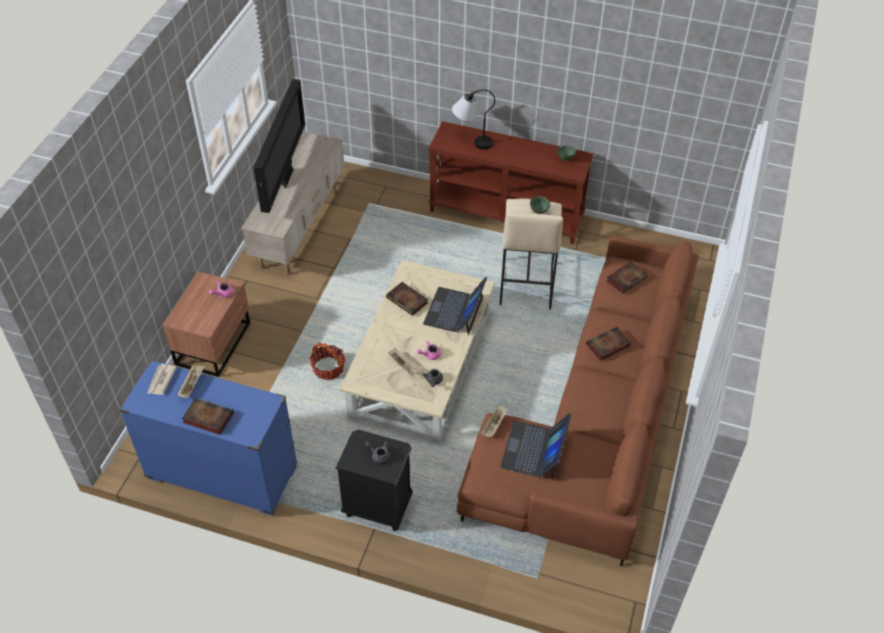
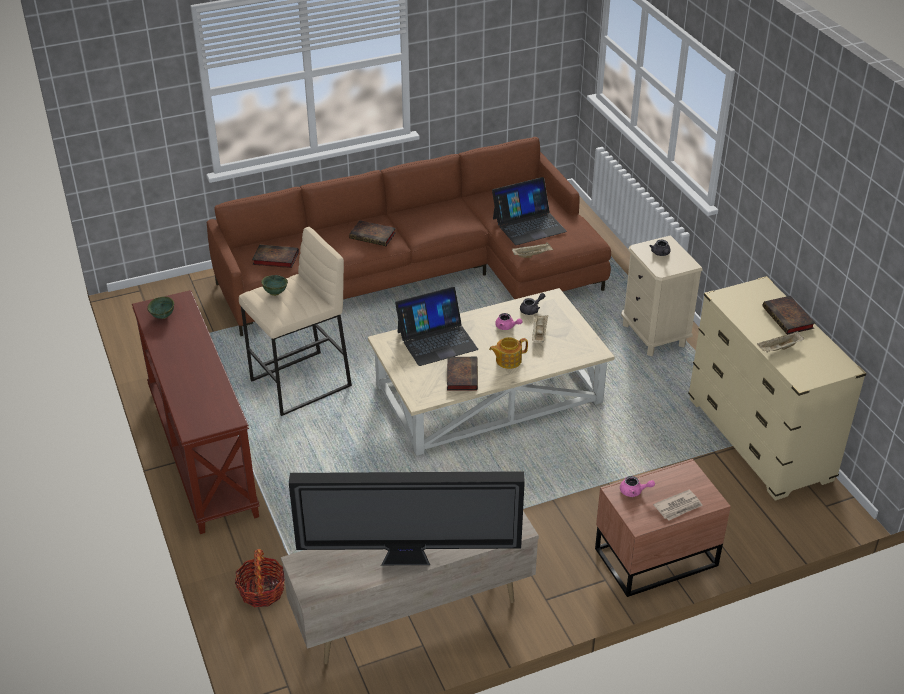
camera: 130 degrees left, 10 degrees down
blue dresser [119,359,298,516] -> beige dresser [688,276,867,501]
newspaper [147,364,177,395] -> newspaper moved to [653,490,703,520]
television [253,79,305,213] -> television turned 150 degrees counterclockwise [289,471,525,565]
basket [309,342,345,380] -> basket moved to [235,549,285,607]
black nightstand [335,429,413,531] -> beige nightstand [621,235,703,356]
table lamp [452,89,495,150] -> none
none -> teapot [489,337,528,369]

